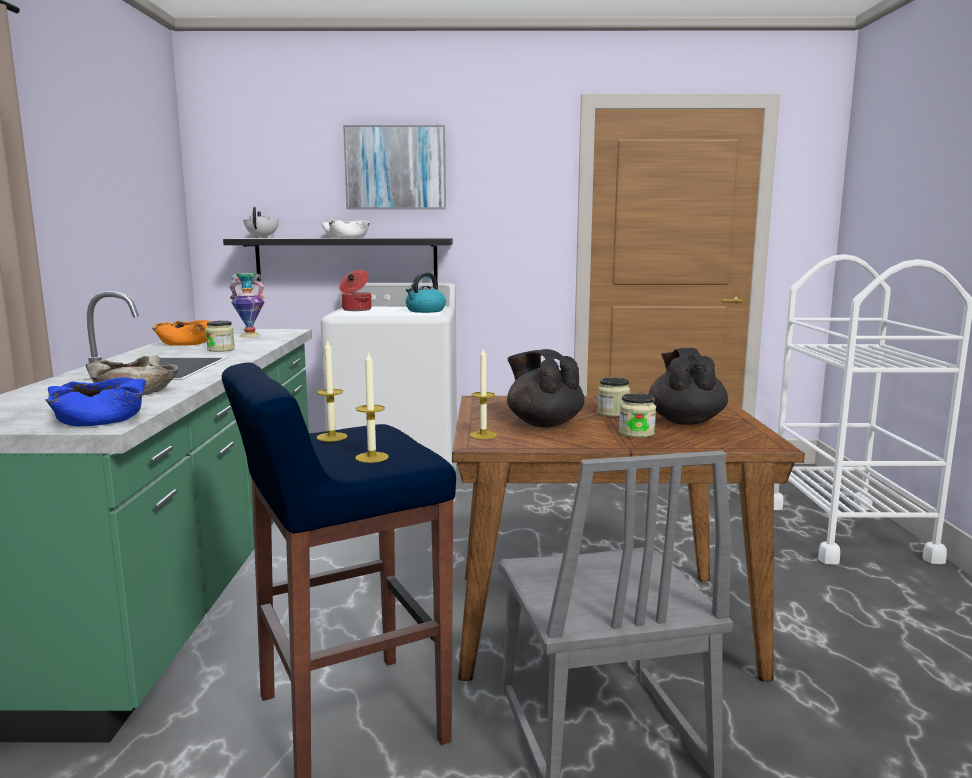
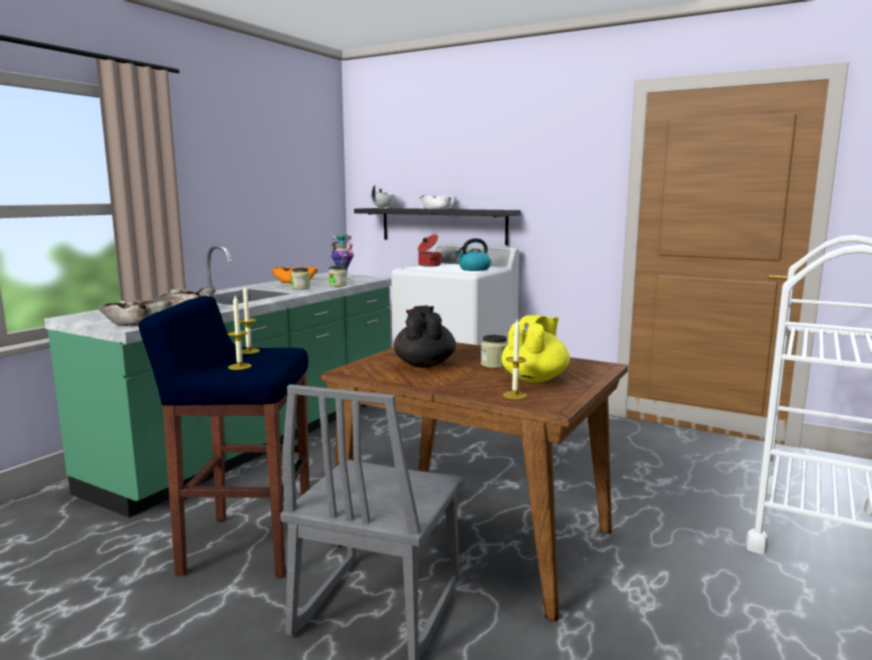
camera: 30 degrees right, 0 degrees up
blue bowl [46,377,146,427] -> beige bowl [99,299,172,326]
picture [343,125,446,209] -> none
candle [470,347,497,439] -> candle moved to [503,319,527,399]
jar [619,393,656,438] -> jar moved to [328,266,347,287]
black teapot [648,348,728,425] -> yellow teapot [501,315,570,382]

